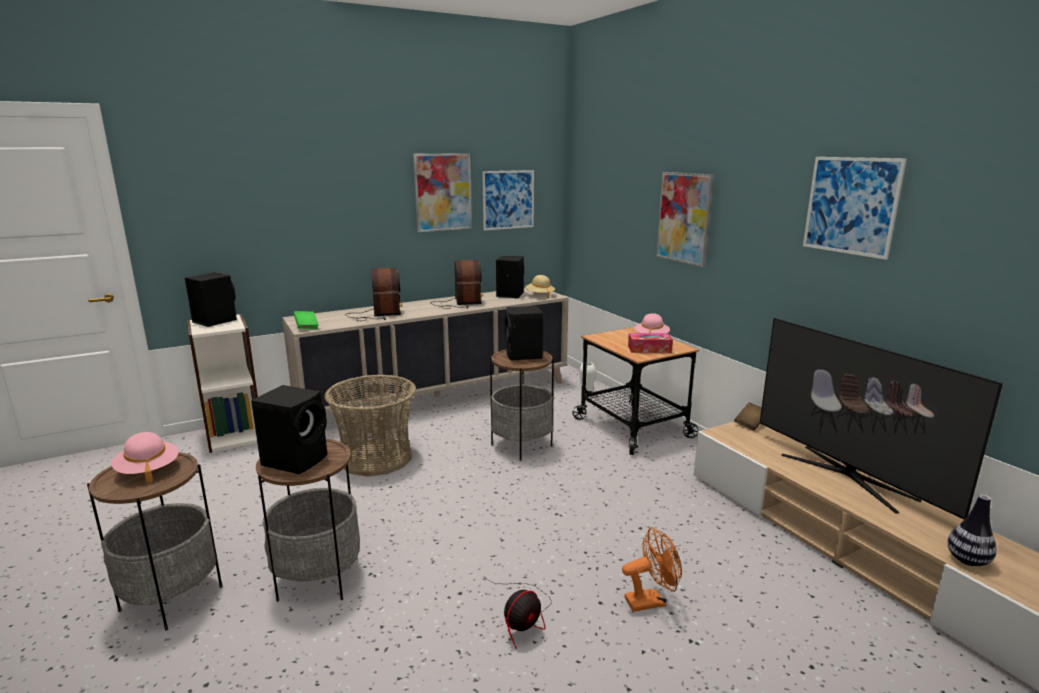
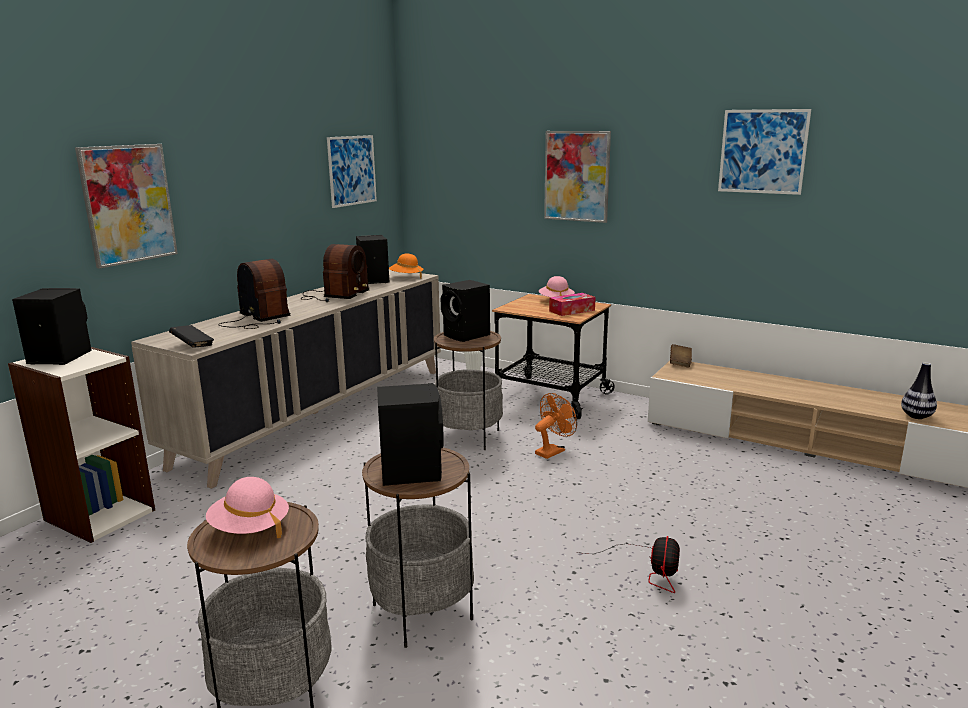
camera: 30 degrees left, 0 degrees up
green book [293,311,319,329] -> black book [169,325,214,348]
basket [324,375,416,477] -> none
picture [413,153,472,232] -> picture moved to [75,144,178,269]
radio [432,260,483,309] -> radio turned 60 degrees clockwise [301,244,370,302]
beige hat [525,275,555,299] -> orange hat [389,253,423,279]
orange fan [622,527,682,612] -> orange fan moved to [535,393,577,459]
television [760,318,1003,520] -> none

